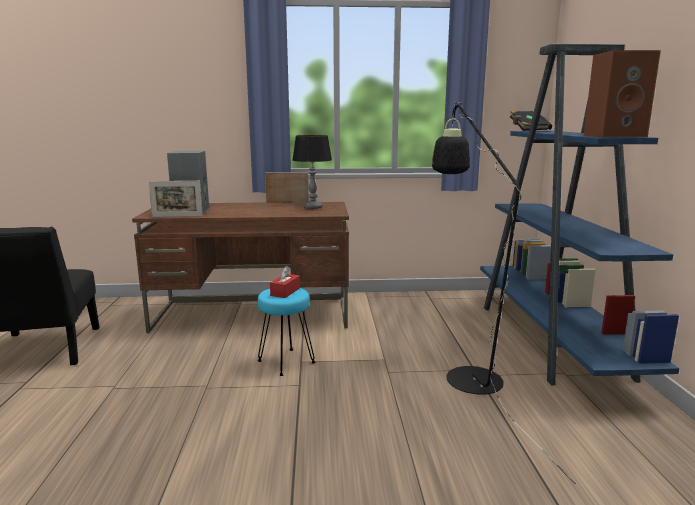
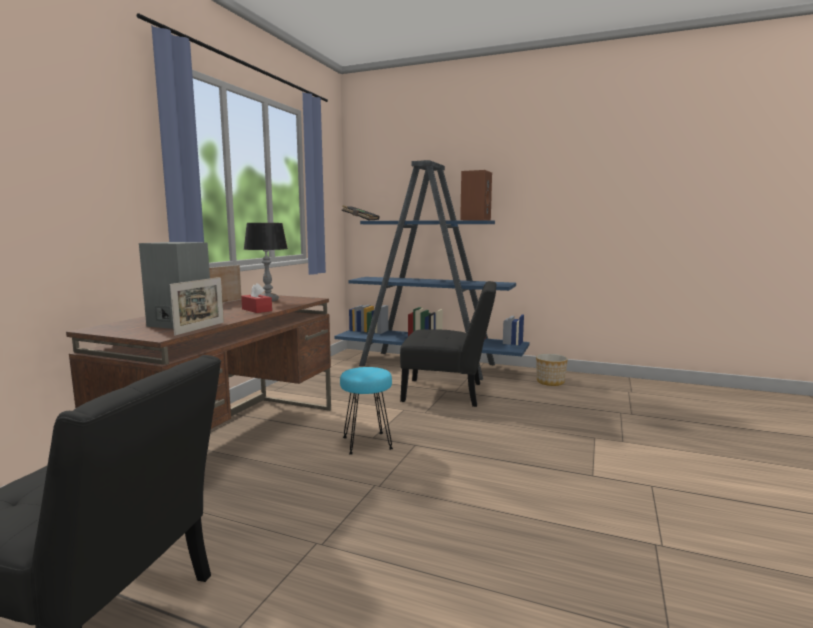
camera: 65 degrees left, 5 degrees down
red tissue box [270,266,300,298] -> red tissue box moved to [241,283,272,313]
black floor lamp [432,102,575,484] -> black chair [400,281,497,407]
none -> planter [536,354,568,386]

